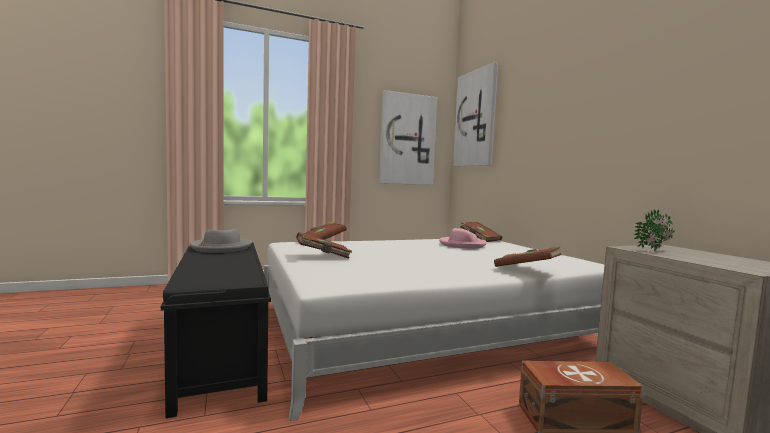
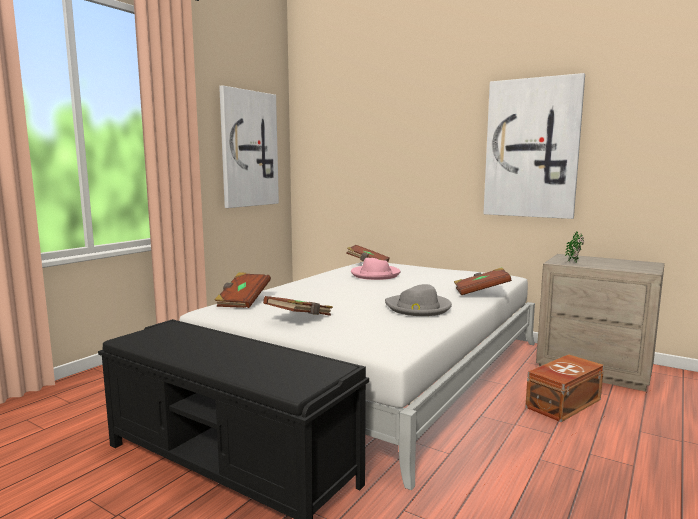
camera: 35 degrees left, 5 degrees up
grey hat [190,229,252,253] -> grey hat moved to [385,284,452,316]
picture [453,62,498,167] -> picture moved to [483,73,585,219]

